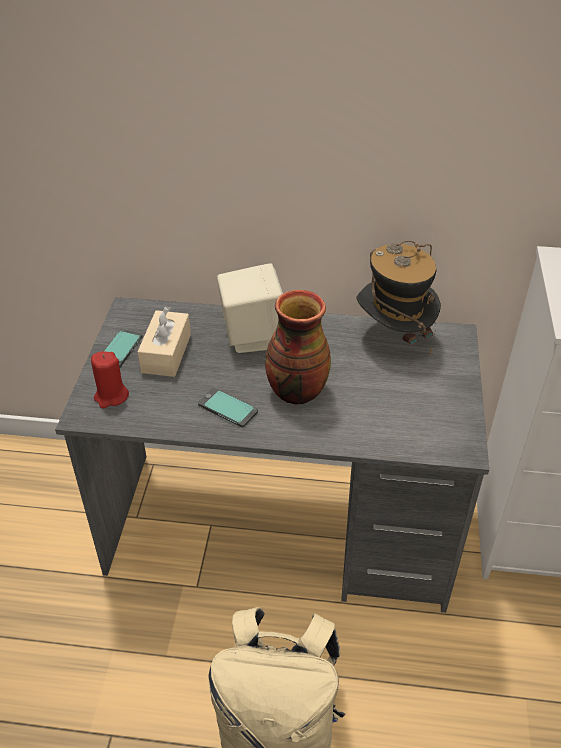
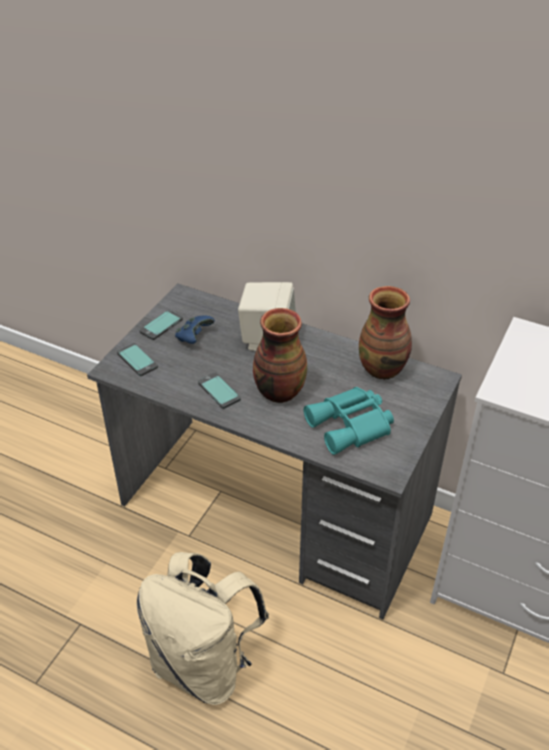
camera: 20 degrees right, 0 degrees up
red candle [91,351,129,408] -> phone [117,343,158,376]
beige tissue box [137,306,191,377] -> blue game controller [175,316,215,344]
hat [356,241,441,355] -> vase [359,286,412,379]
none -> turquoise binoculars [304,387,394,455]

